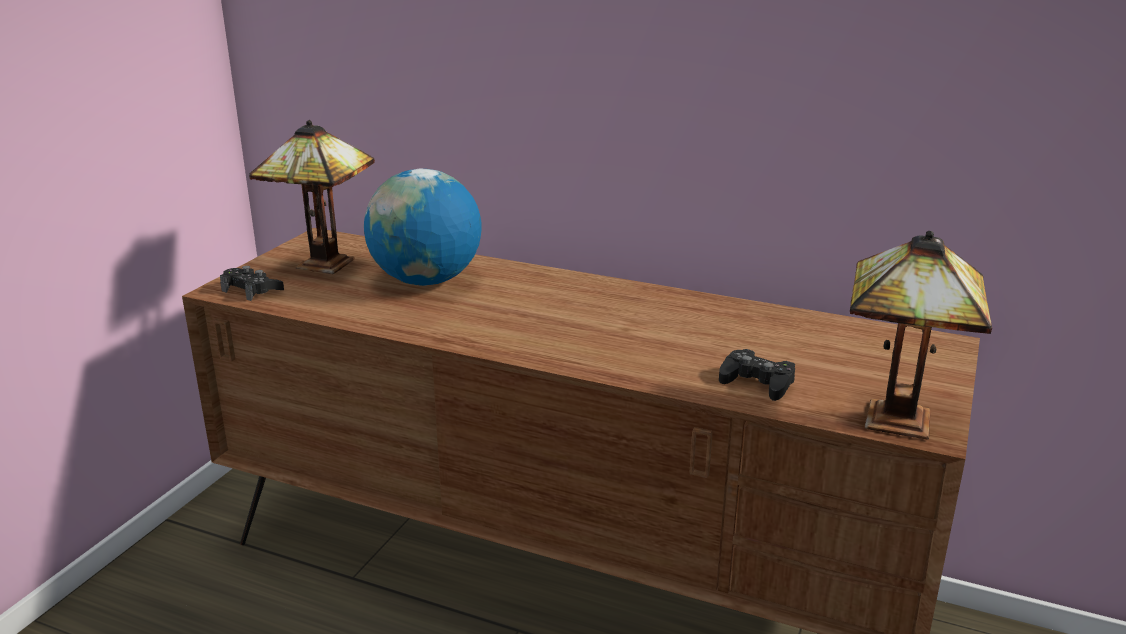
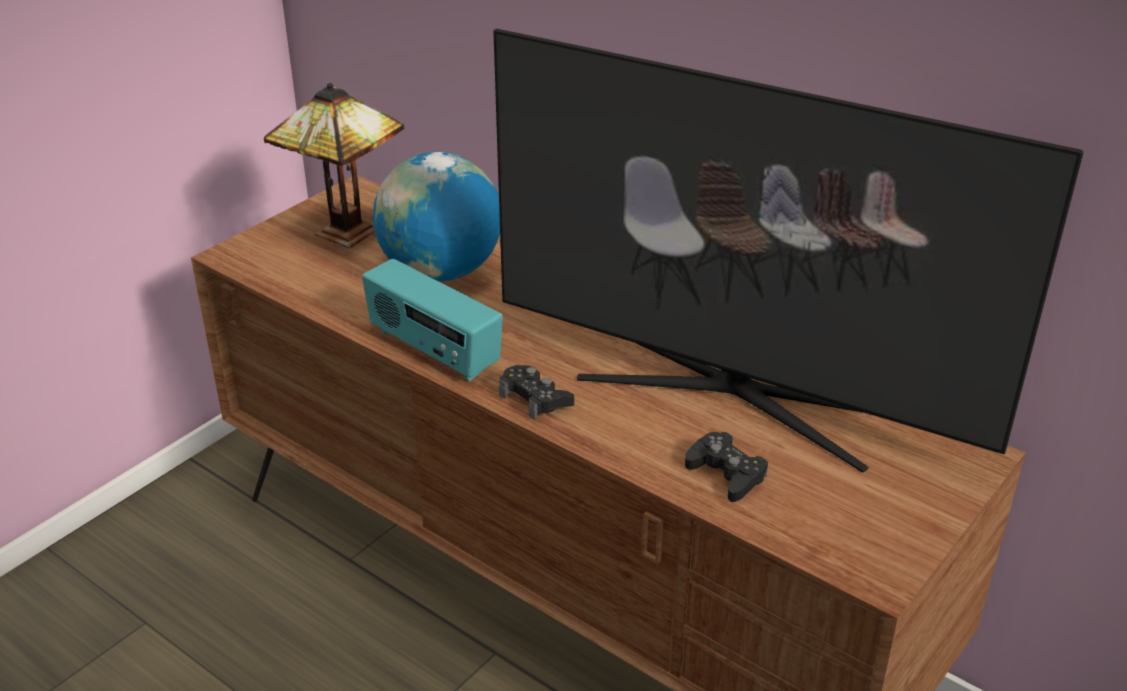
camera: 15 degrees right, 10 degrees up
black game controller [220,266,284,301] -> black game controller moved to [499,365,574,420]
table lamp [850,231,992,439] -> none
none -> radio [362,259,503,381]
none -> television [493,29,1083,473]

